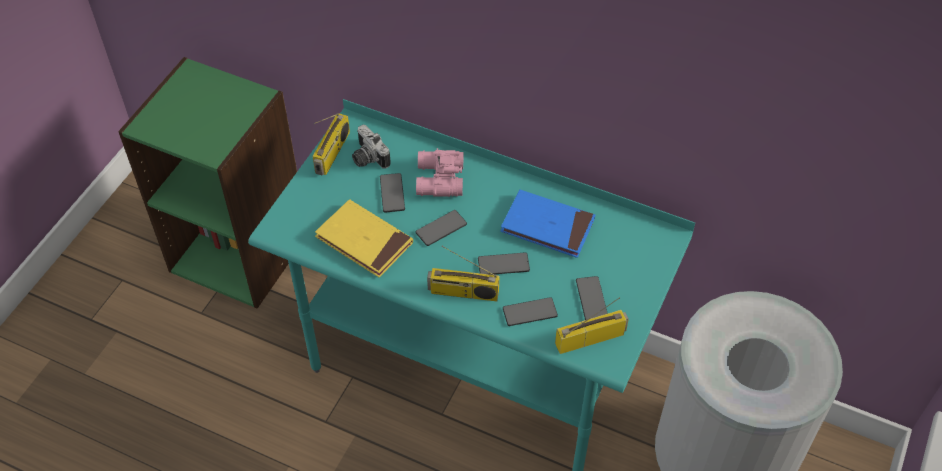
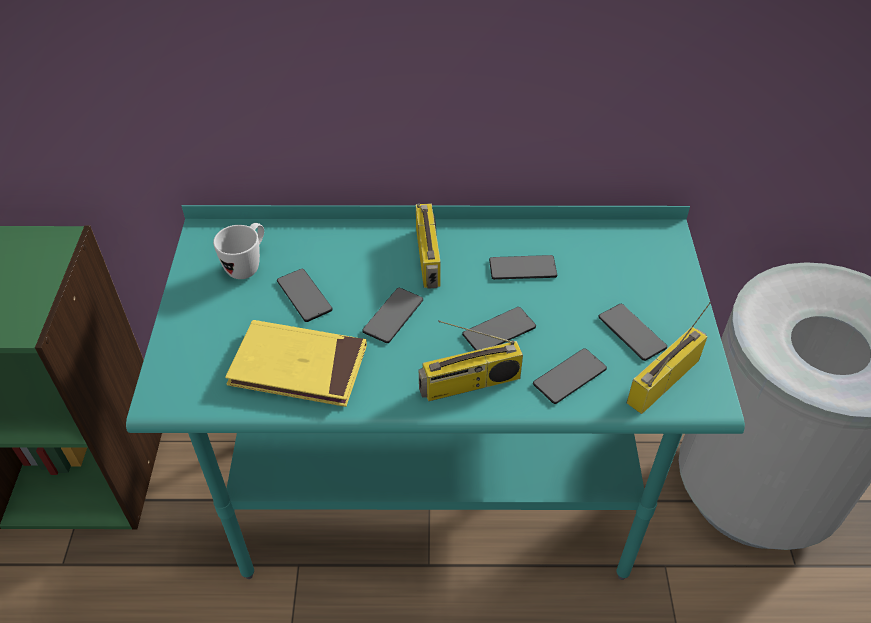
camera: 25 degrees left, 5 degrees down
radio [313,113,350,176] -> radio moved to [416,203,441,289]
camera [352,125,391,169] -> white mug [213,223,264,279]
pink binoculars [416,148,463,197] -> none
blue book [500,190,595,258] -> phone [489,255,557,280]

